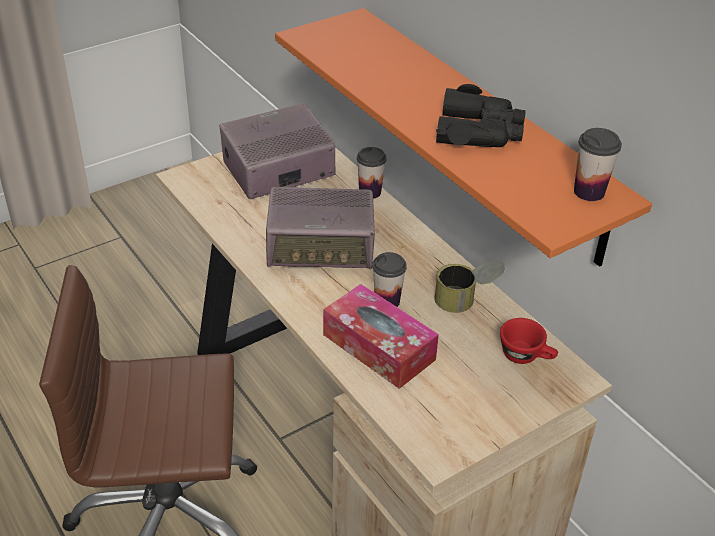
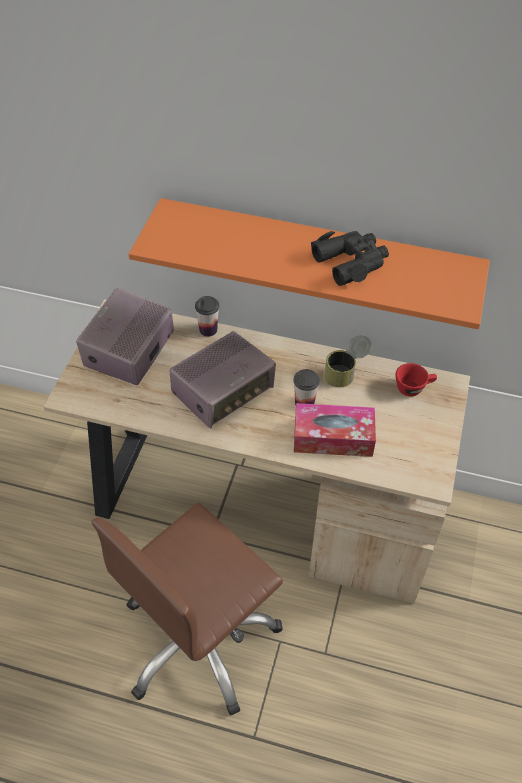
camera: 40 degrees left, 10 degrees up
cup [574,128,622,201] -> none

